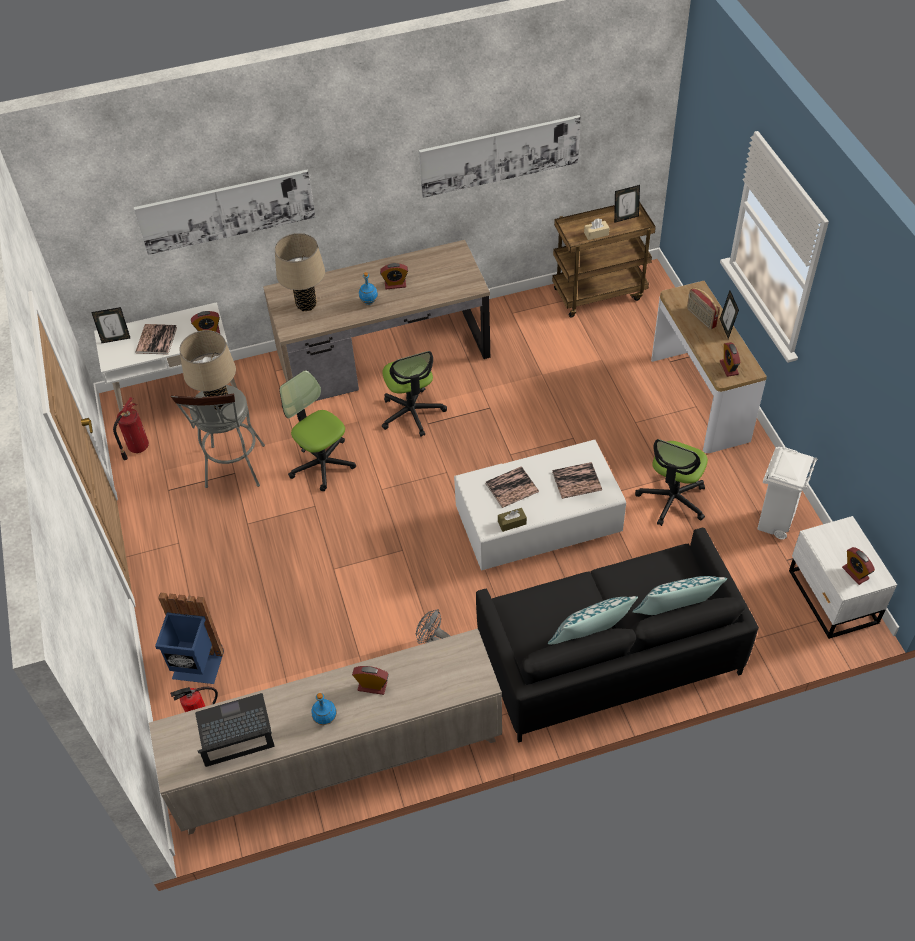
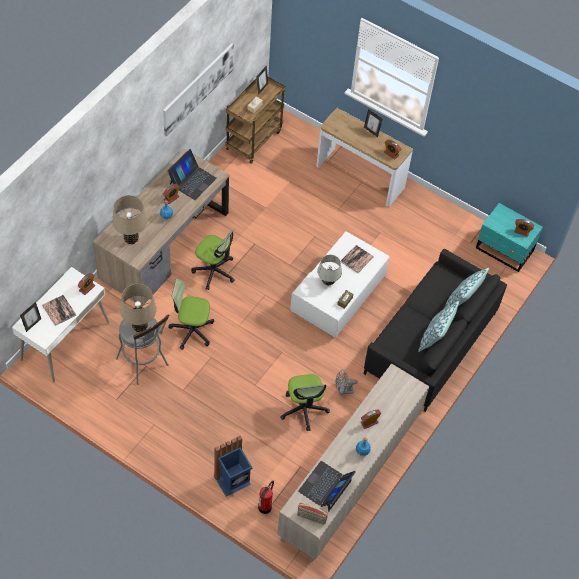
camera: 45 degrees left, 5 degrees up
fire extinguisher [113,397,149,460] -> none
picture [134,169,316,255] -> none
book [485,466,539,508] -> white table lamp [317,255,342,285]
office chair [635,439,708,526] -> office chair moved to [280,374,330,431]
radio [687,287,719,329] -> radio moved to [297,503,328,525]
white trash can [758,447,817,539] -> none
white nightstand [789,516,897,639] -> turquoise nightstand [476,203,543,272]
none -> laptop [168,149,217,200]

